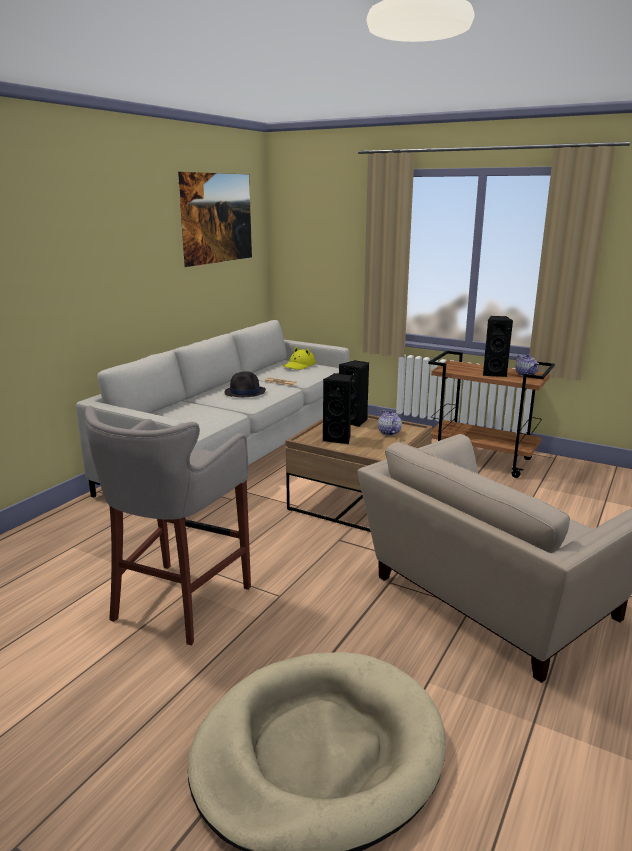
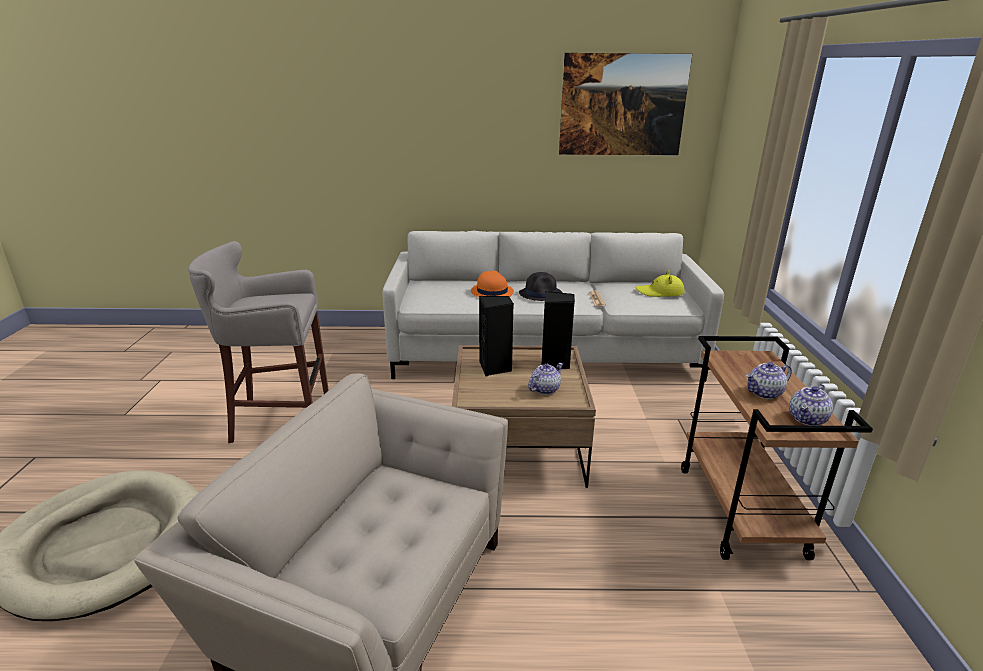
camera: 60 degrees right, 5 degrees up
black speaker [483,316,513,377] -> teapot [746,362,792,399]
none -> orange hat [471,270,514,297]

